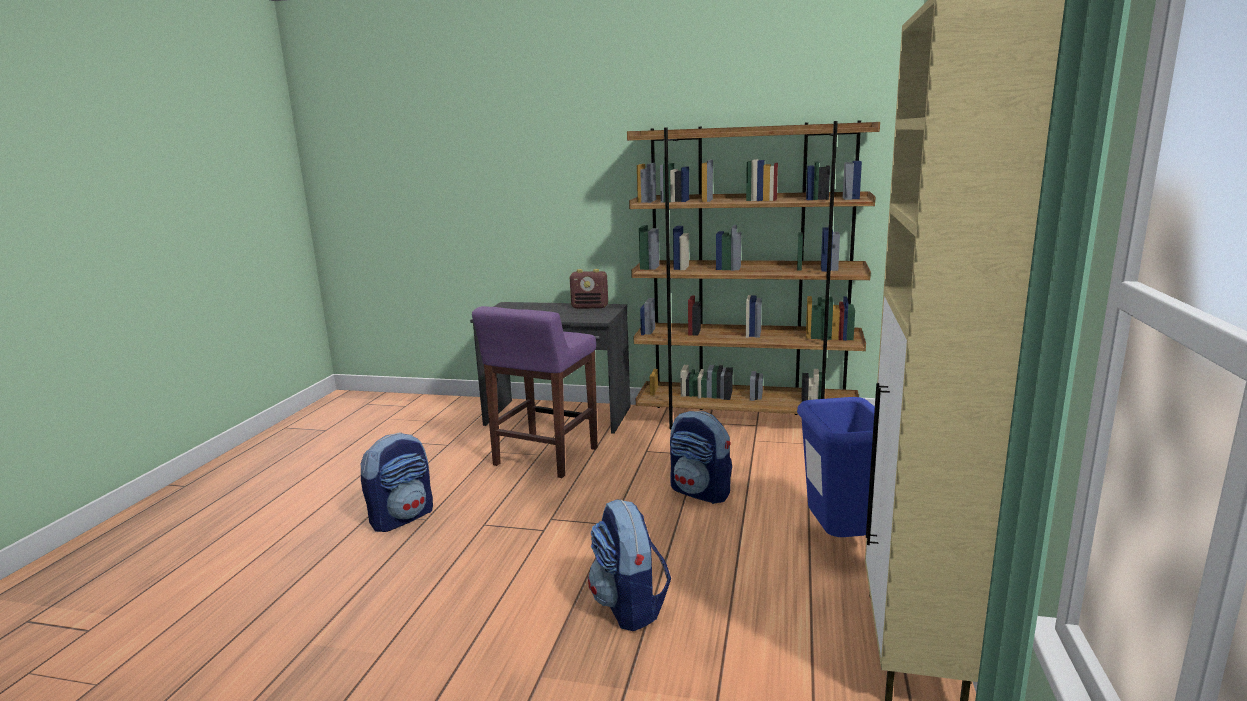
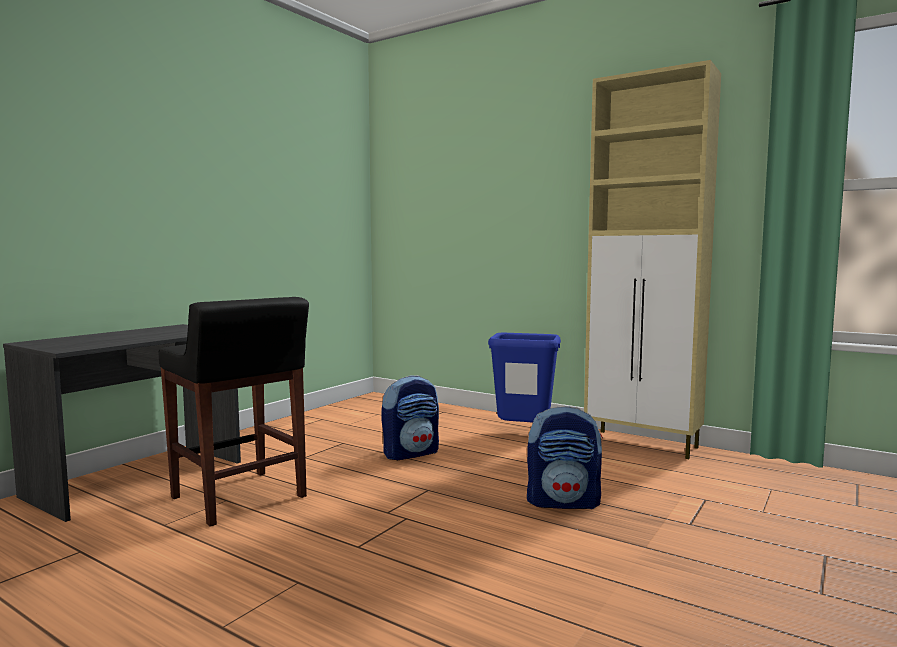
camera: 70 degrees left, 10 degrees down
backpack [360,432,433,532] -> none
purple stool [472,306,598,478] -> black stool [159,297,309,527]
radio [570,269,608,309] -> none
brown bookcase [627,120,880,430] -> none

